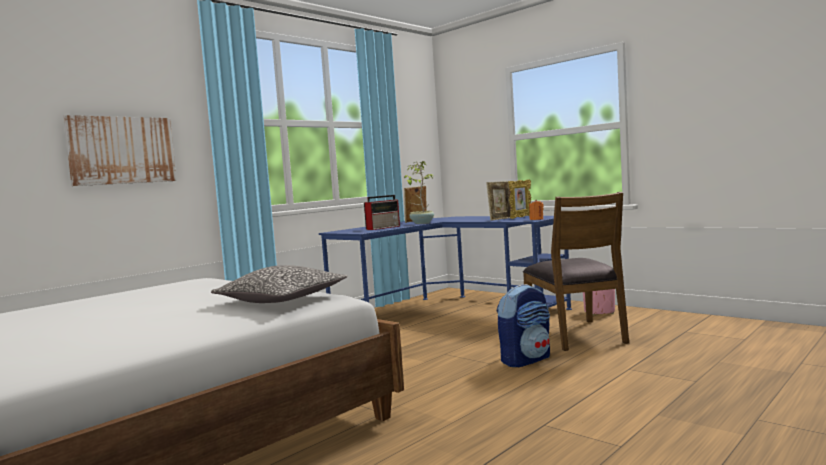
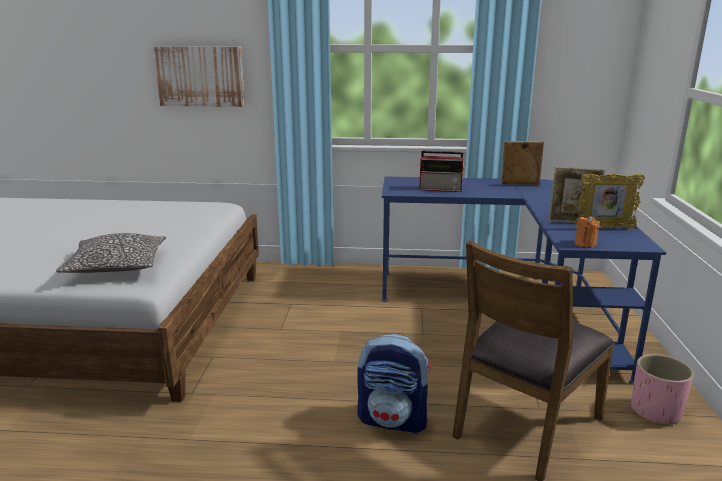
camera: 50 degrees right, 15 degrees up
potted plant [404,161,434,224] -> none

